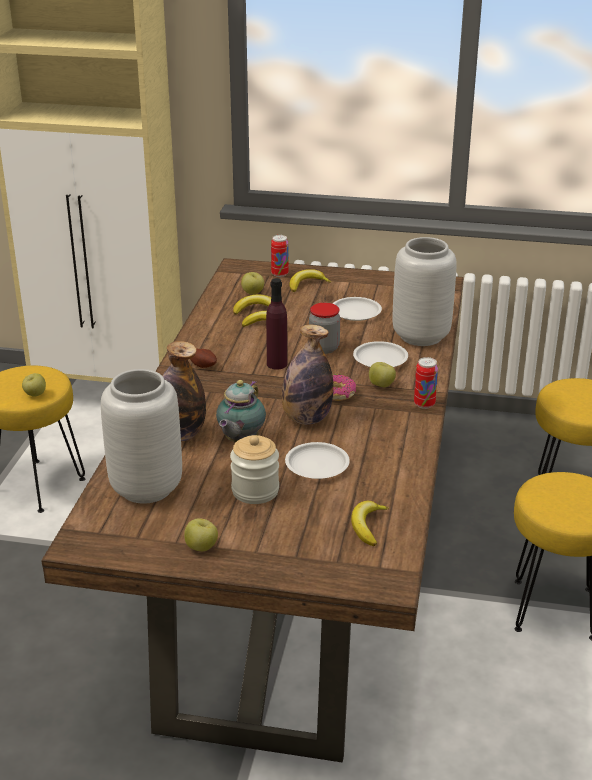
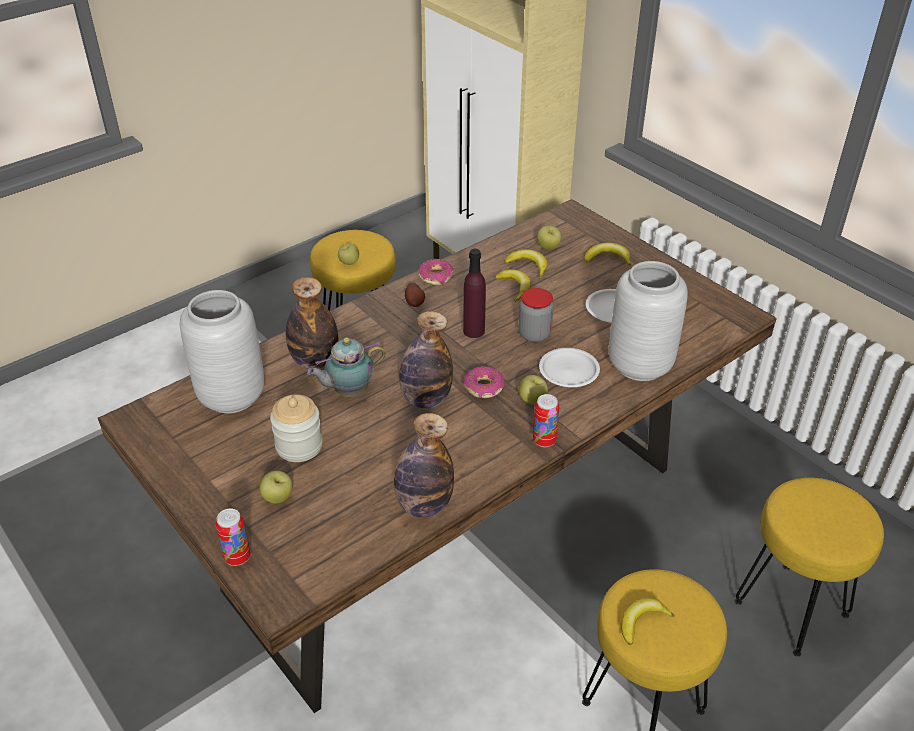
camera: 40 degrees right, 10 degrees up
apple [184,518,218,551] -> apple moved to [259,471,293,504]
can [271,235,289,277] -> can moved to [216,508,250,566]
white plate [285,442,350,479] -> none
banana [351,501,389,546] -> banana moved to [621,598,675,645]
none -> bottle [394,413,454,518]
none -> donut [419,259,454,286]

